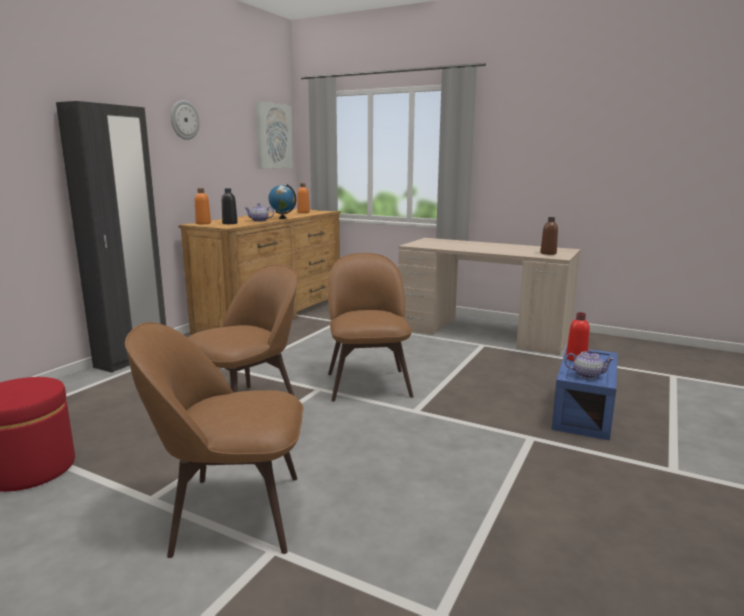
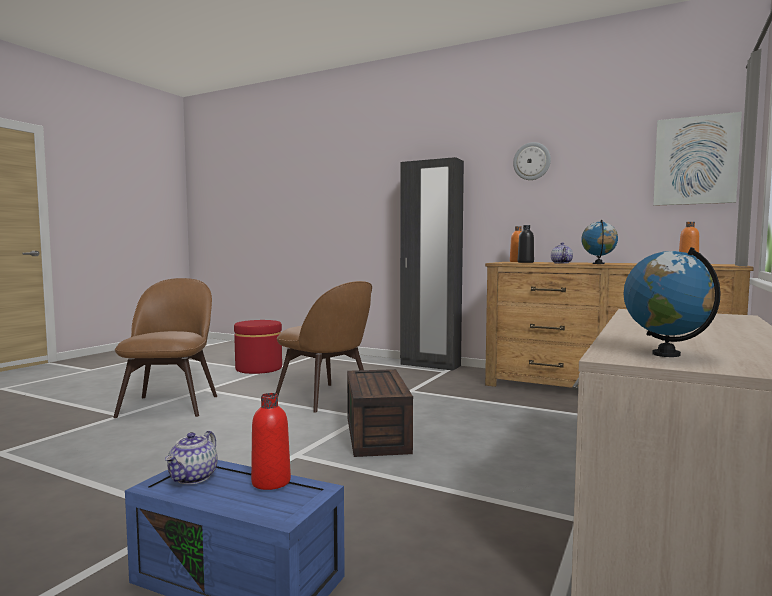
camera: 90 degrees right, 10 degrees down
brown chair [328,253,414,402] -> brown storage box [347,369,413,457]
brown bottle [540,217,558,255] -> globe [624,247,721,357]

